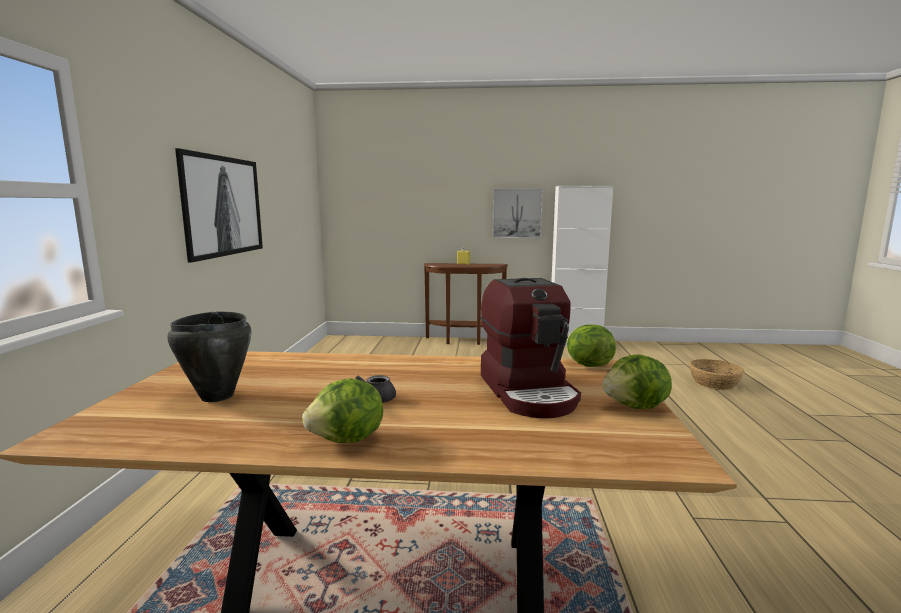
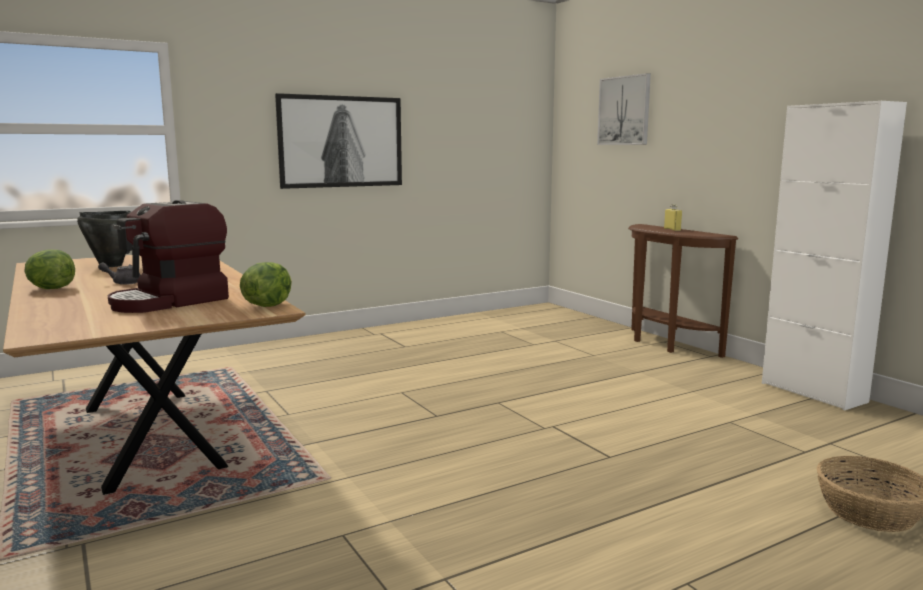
camera: 55 degrees right, 0 degrees up
picture [492,188,543,238] -> picture moved to [597,73,651,145]
lettuce [602,355,672,409] -> none

